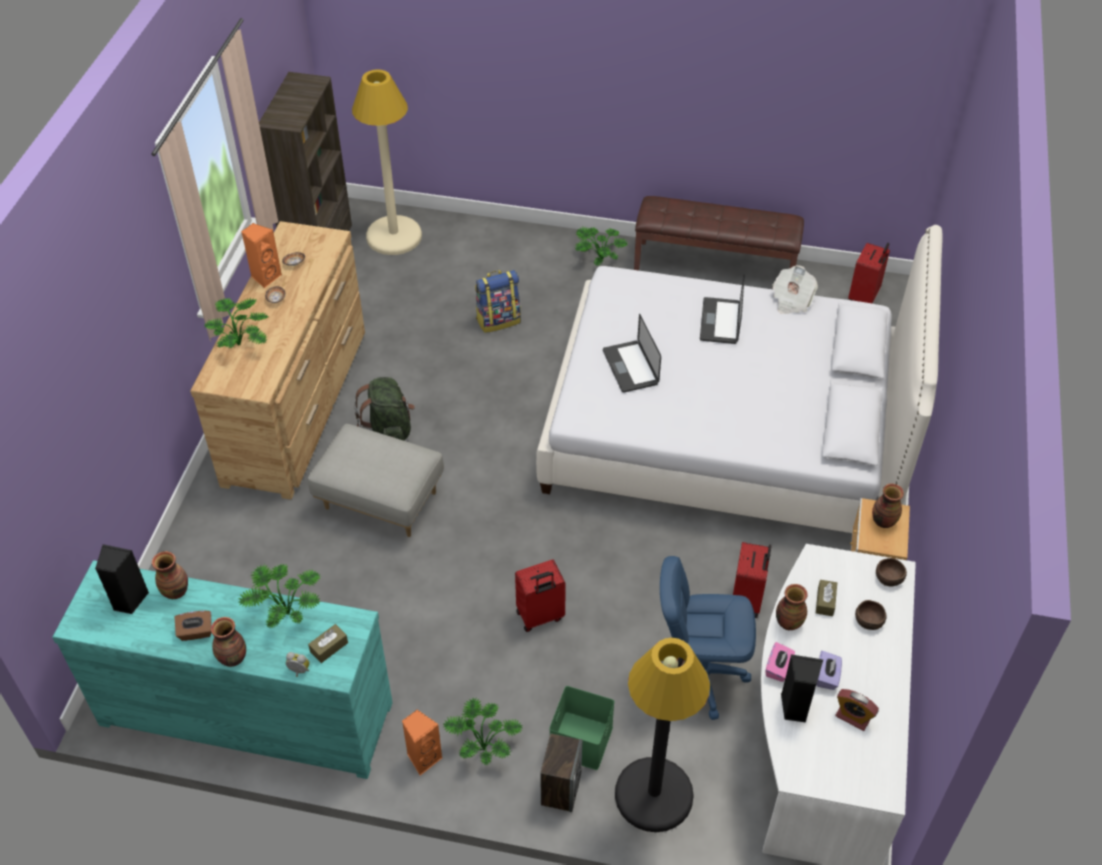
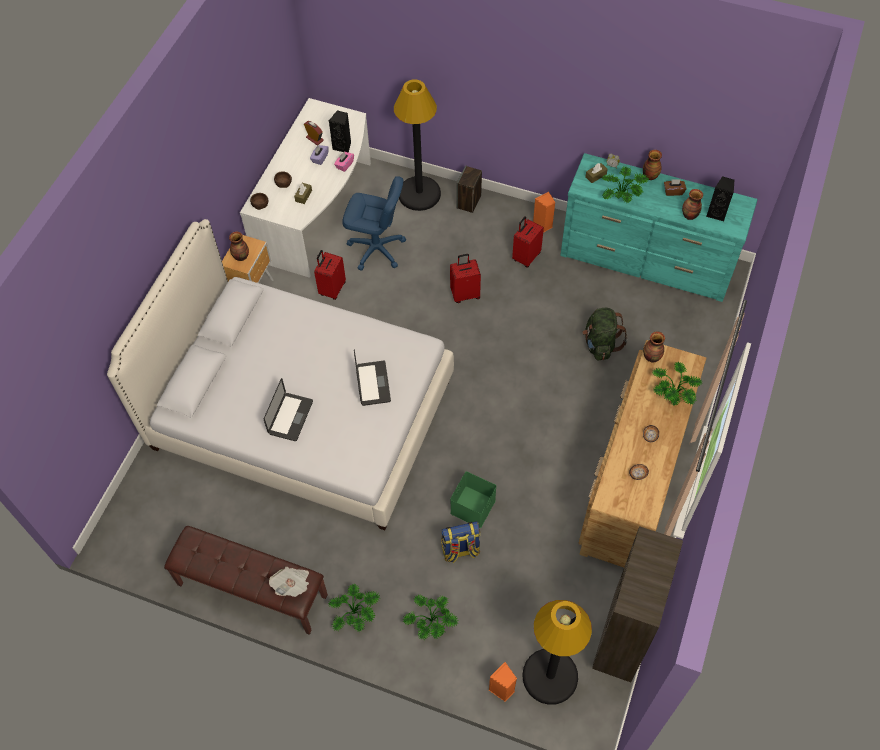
camera: 170 degrees left, 10 degrees up
orange speaker [241,223,282,288] -> orange speaker moved to [489,662,517,701]
grey ottoman [308,424,444,537] -> none
beige floor lamp [352,69,422,255] -> black floor lamp [522,600,592,705]
green backpack [354,377,415,441] -> green backpack moved to [582,308,628,360]
potted plant [443,698,523,765] -> potted plant moved to [402,594,459,639]
green storage box [549,686,615,770] -> green storage box moved to [450,471,496,528]
newspaper [772,265,818,314] -> newspaper moved to [269,567,309,597]
vase [776,584,808,630] -> vase moved to [643,332,665,363]
red suitcase [848,243,890,303] -> red suitcase moved to [512,216,544,268]

